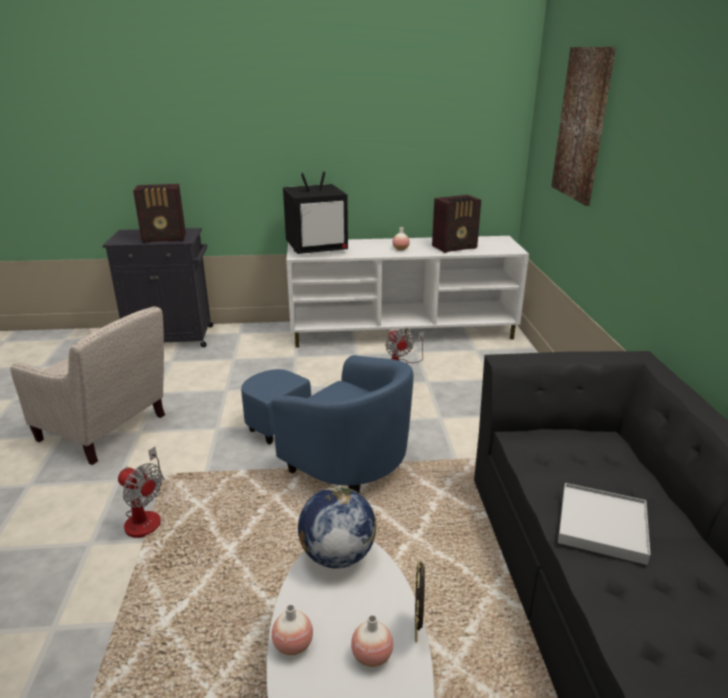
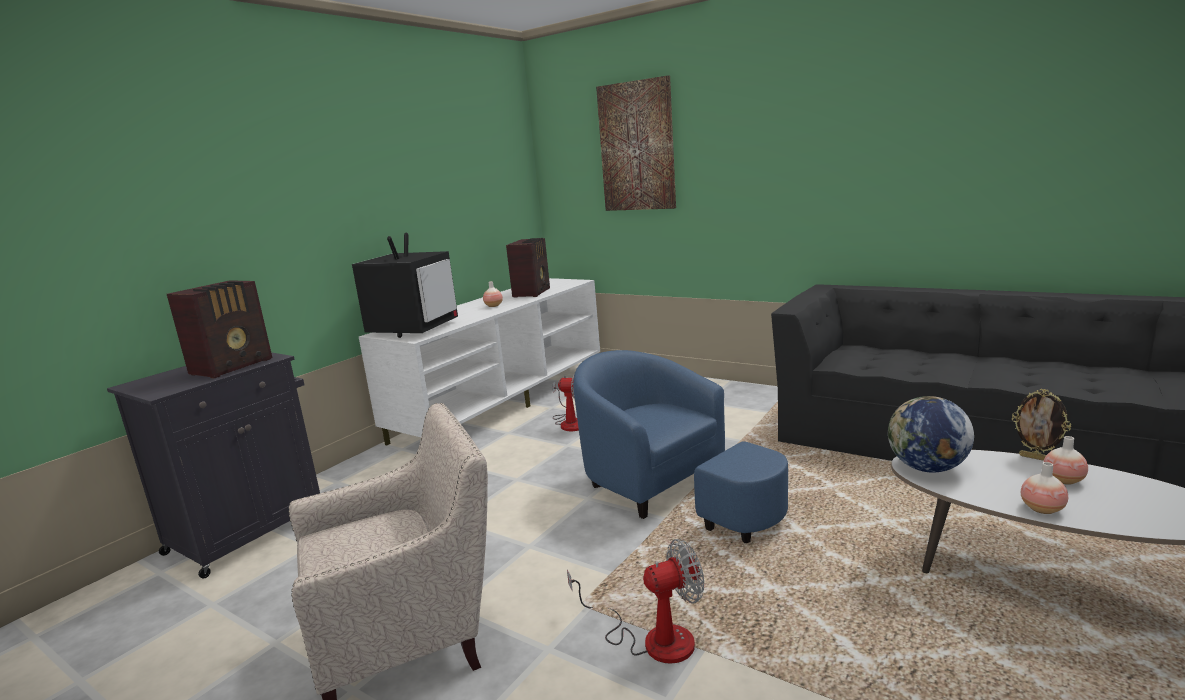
camera: 50 degrees left, 10 degrees down
blue armchair [241,355,414,493] -> blue armchair turned 120 degrees counterclockwise [573,350,788,543]
white tray [558,483,650,565] -> none

